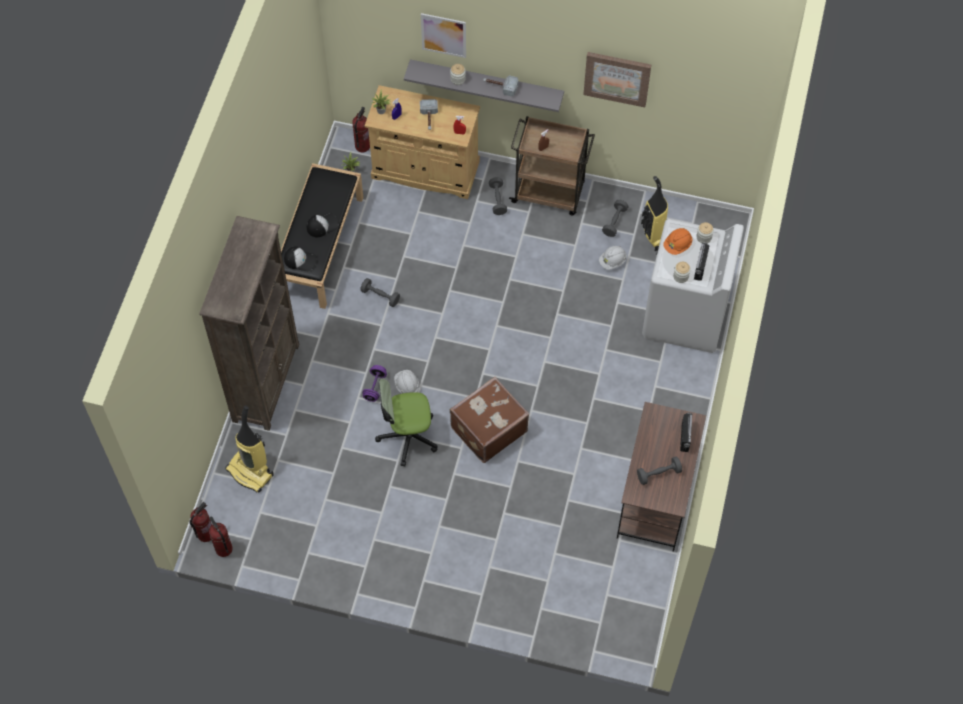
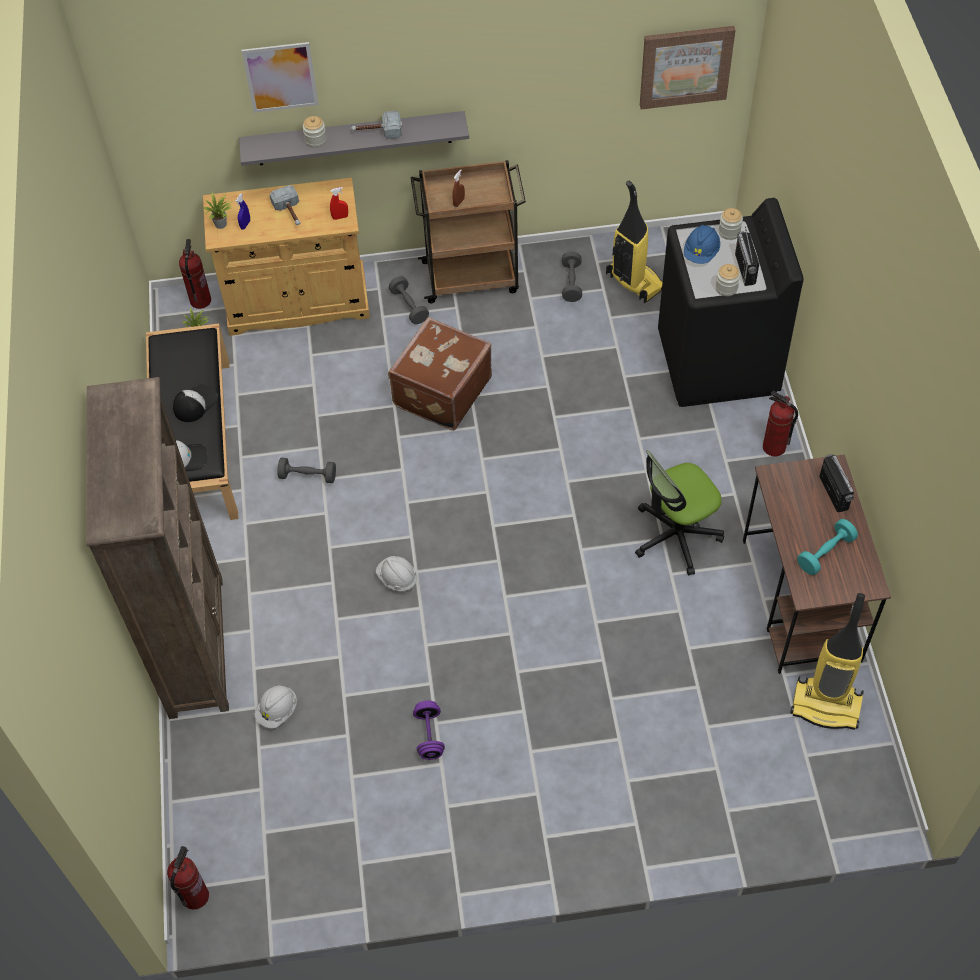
camera: 20 degrees left, 5 degrees down
fire extinguisher [209,516,233,557] -> fire extinguisher moved to [763,391,798,457]
vacuum cleaner [225,405,274,492] -> vacuum cleaner moved to [790,593,865,730]
purple dumbbell [362,365,387,402] -> purple dumbbell moved to [413,701,445,760]
office chair [375,379,437,467] -> office chair moved to [635,450,724,575]
brown suitcase [450,377,529,463] -> brown suitcase moved to [388,317,492,430]
picture [583,52,651,107] -> picture moved to [640,26,736,110]
white hard hat [599,246,627,270] -> white hard hat moved to [255,685,297,729]
grey dumbbell [637,457,682,485] -> turquoise dumbbell [797,519,858,575]
white washing machine [642,219,744,353] -> black washing machine [658,198,804,407]
orange hard hat [663,228,692,255] -> blue hard hat [684,225,720,264]

